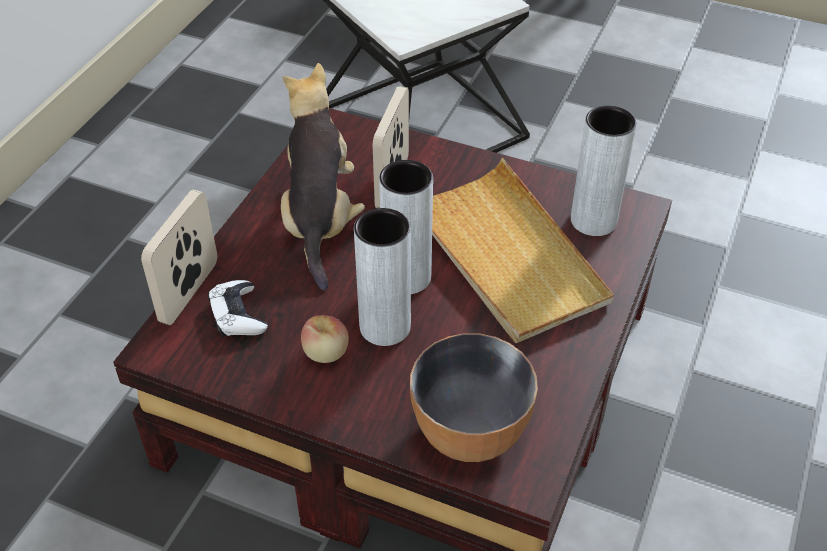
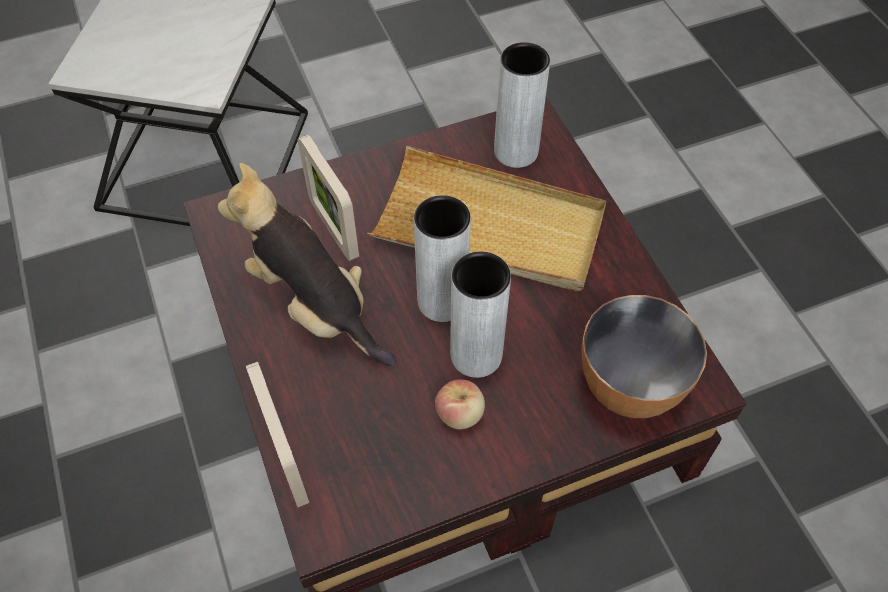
camera: 45 degrees left, 10 degrees up
white game controller [208,280,268,337] -> none

